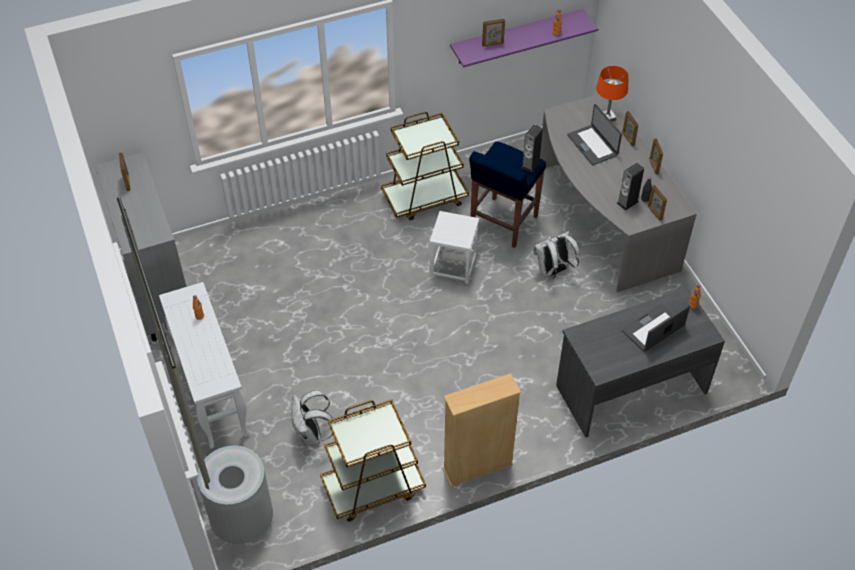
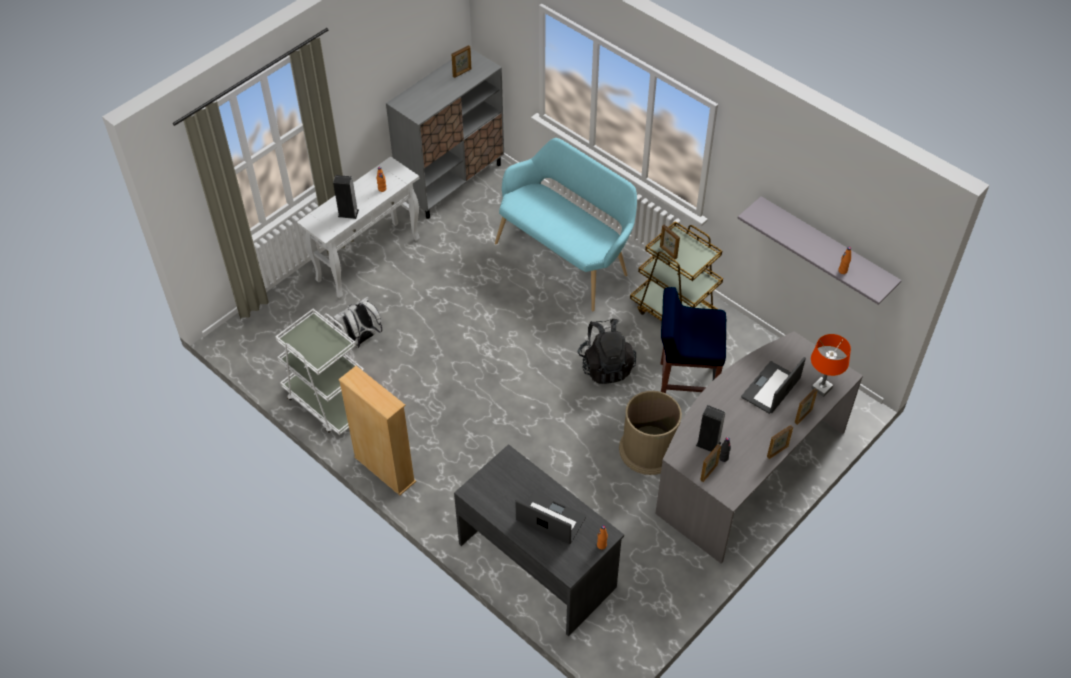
camera: 65 degrees right, 0 degrees up
grey trash can [197,445,273,544] -> none
brown cart [320,399,426,522] -> white cart [275,309,364,435]
white stool [430,211,479,284] -> black backpack [577,319,636,384]
purple shelf [450,9,598,67] -> grey shelf [737,196,902,305]
picture frame [482,19,505,47] -> picture frame moved to [660,224,680,259]
speaker [521,124,543,172] -> speaker moved to [333,175,359,219]
white backpack [534,231,579,279] -> brown trash can [619,391,682,475]
none -> turquoise bench [495,138,637,311]

